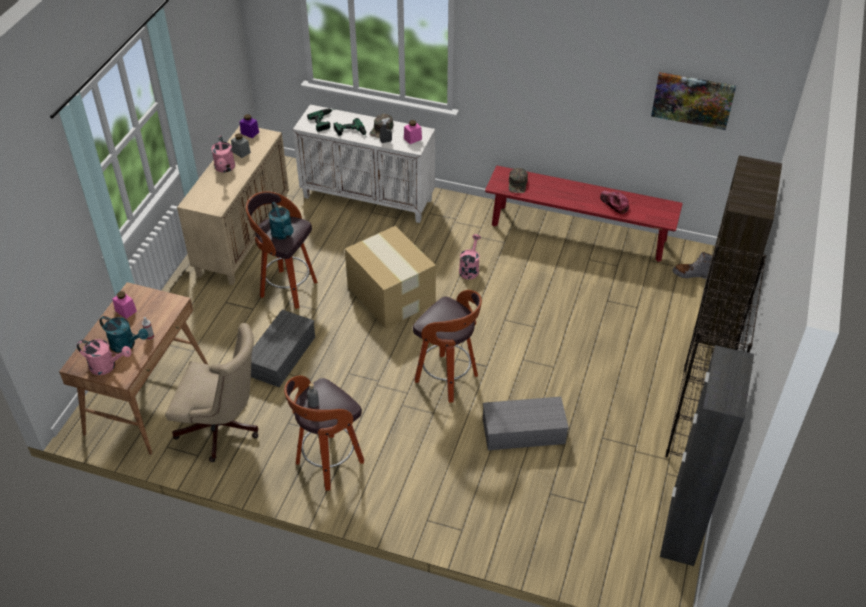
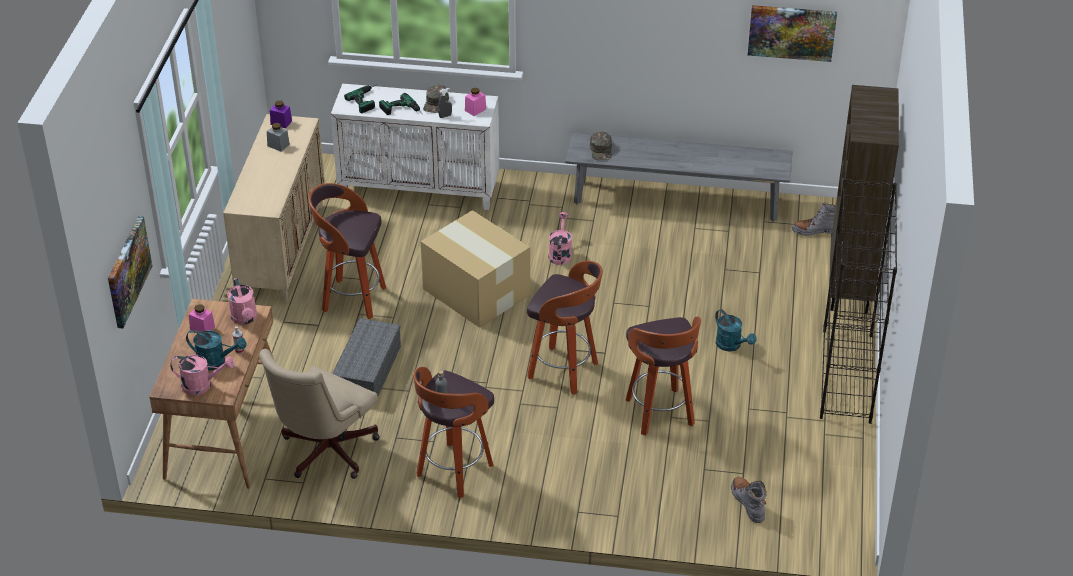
camera: 10 degrees left, 5 degrees down
beige office chair [165,323,258,462] -> beige office chair turned 120 degrees clockwise [259,349,380,479]
pink watering can [211,136,235,173] -> pink watering can moved to [227,278,257,325]
turquoise watering can [269,202,294,240] -> turquoise watering can moved to [715,309,756,352]
grey storage box [483,397,569,450] -> stool [626,316,701,436]
red bench [485,165,683,262] -> grey bench [565,132,792,222]
cap [600,191,629,214] -> none
black cabinet [660,345,754,566] -> none
none -> picture [108,216,152,329]
none -> grey boot [731,477,767,523]

